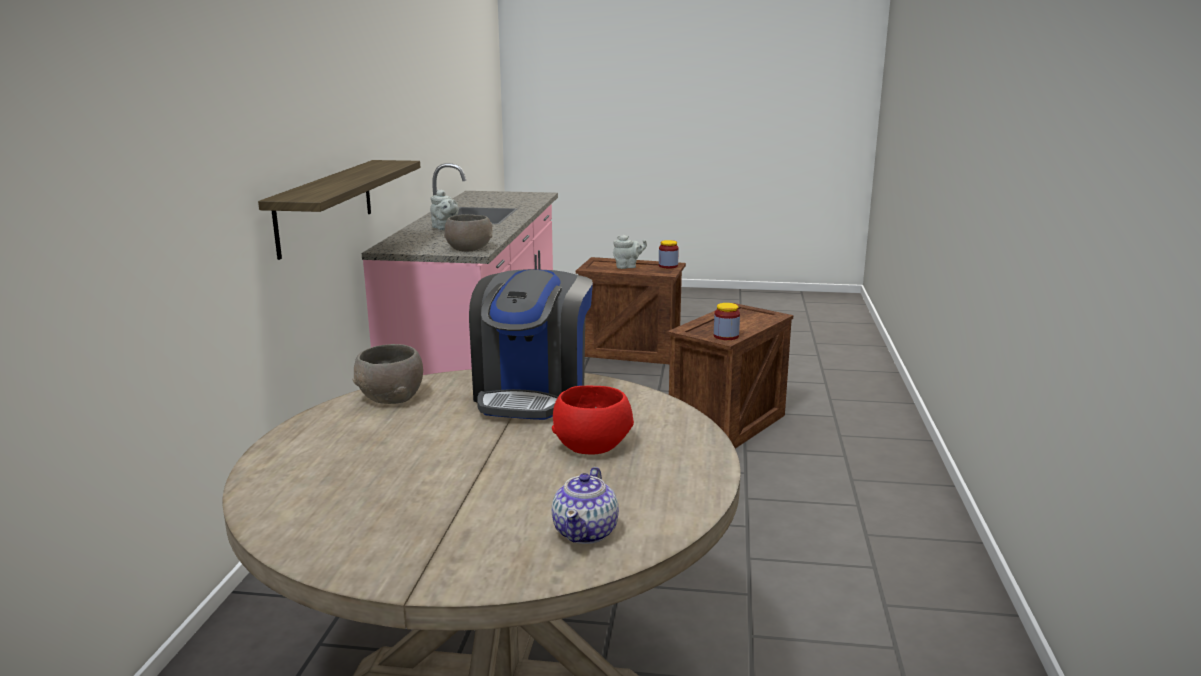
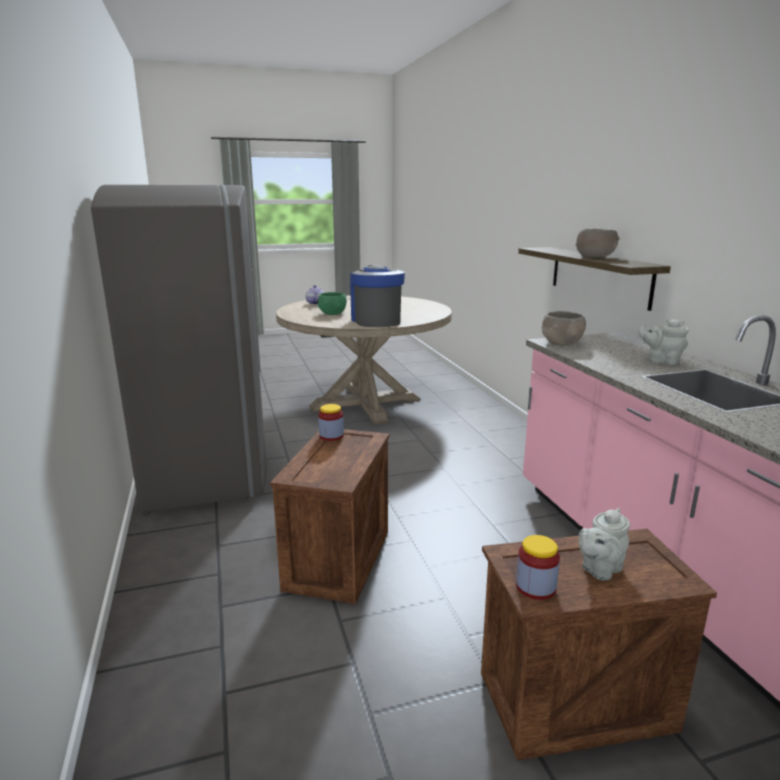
camera: 155 degrees right, 0 degrees up
grey bowl [352,344,423,404] -> grey bowl moved to [576,229,619,258]
red bowl [552,386,634,454] -> green bowl [318,292,347,315]
none -> grey fridge [91,184,267,514]

